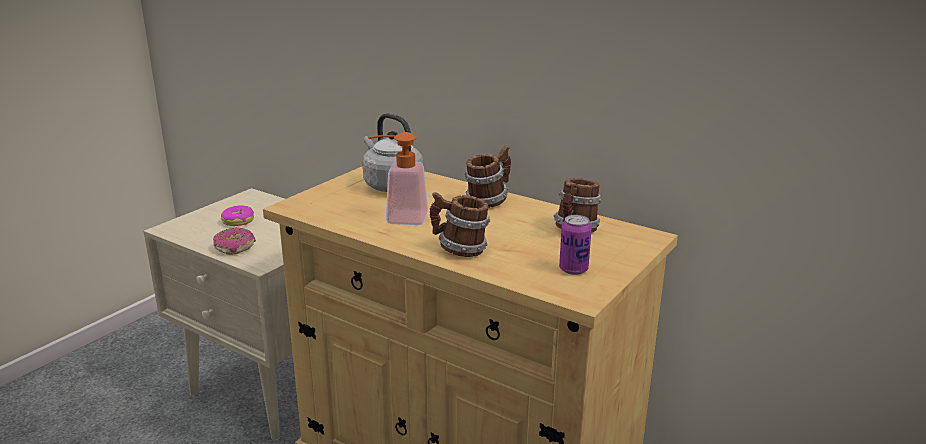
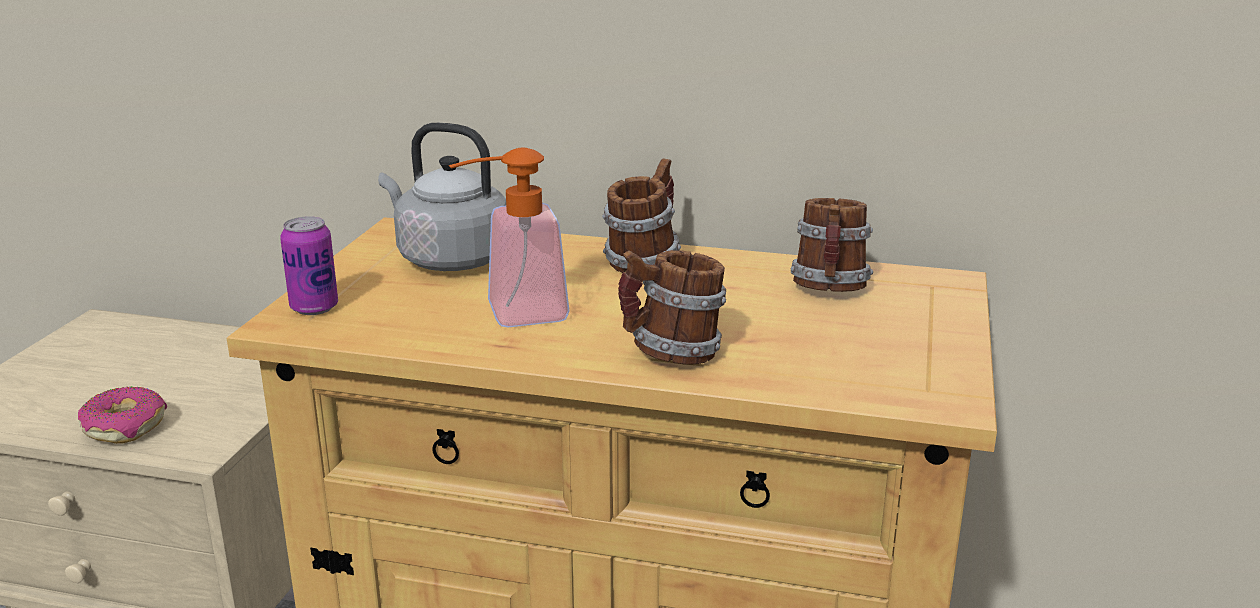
camera: 20 degrees left, 0 degrees up
donut [221,205,254,226] -> none
can [559,215,592,275] -> can moved to [280,216,338,315]

